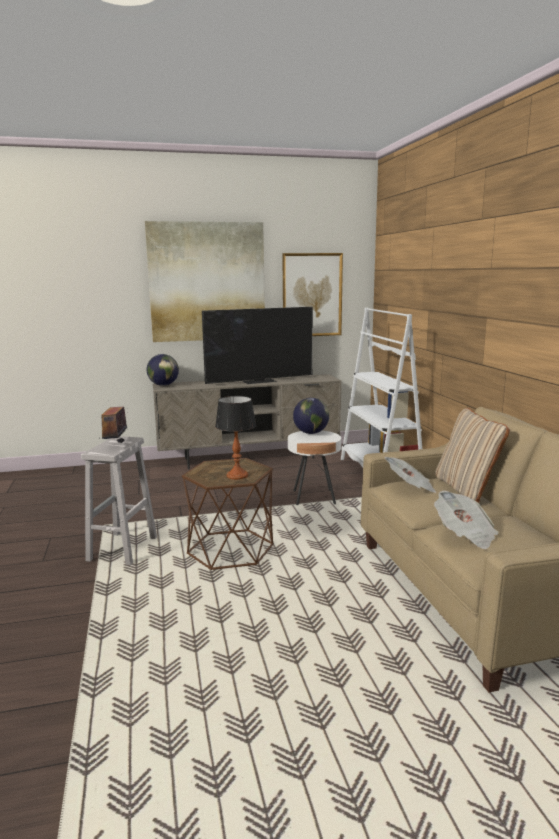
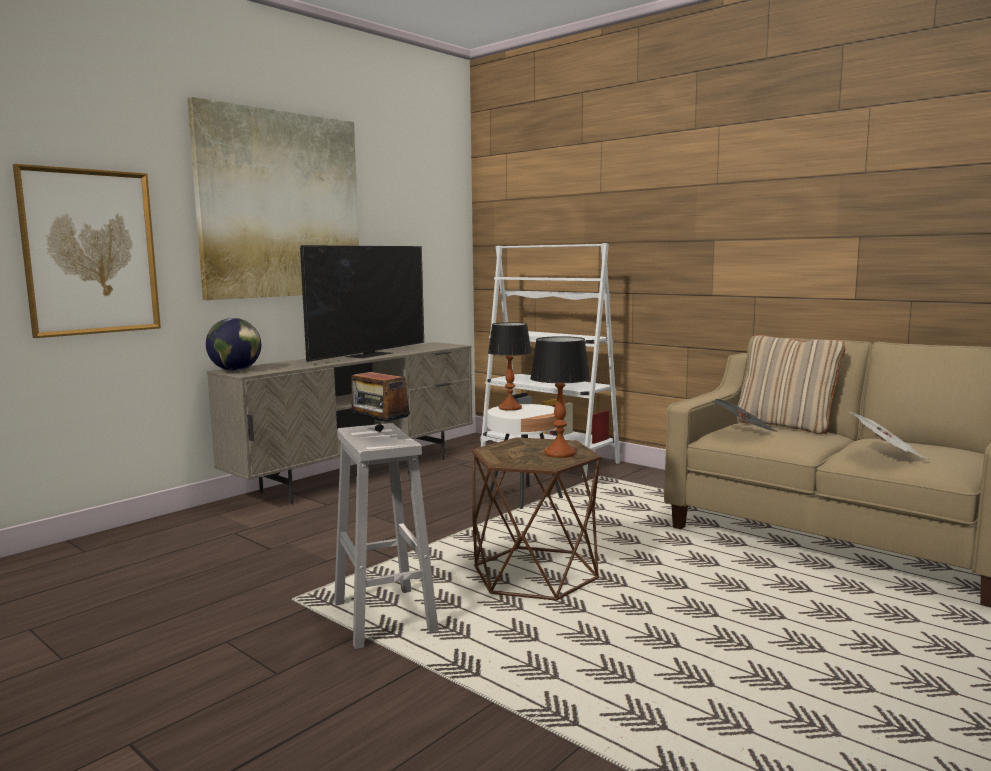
camera: 35 degrees left, 5 degrees down
picture [282,253,343,336] -> picture moved to [13,164,161,338]
globe [293,398,329,434] -> table lamp [488,322,532,411]

